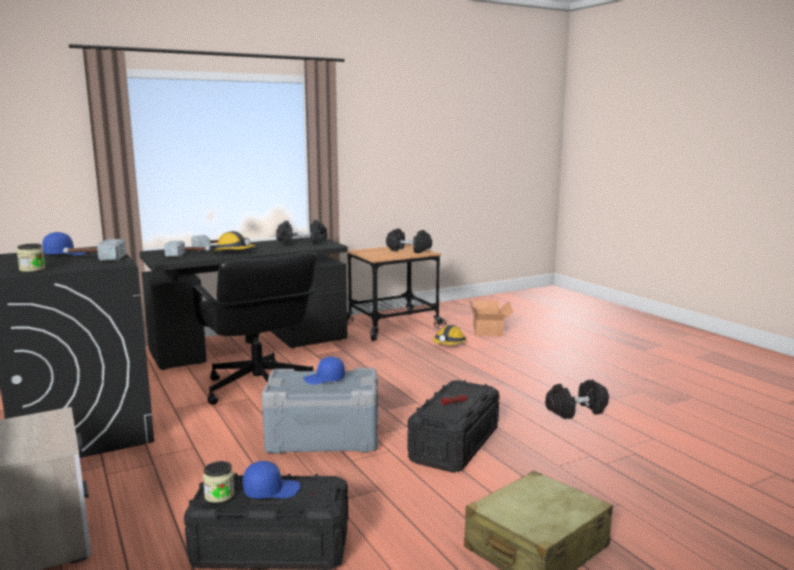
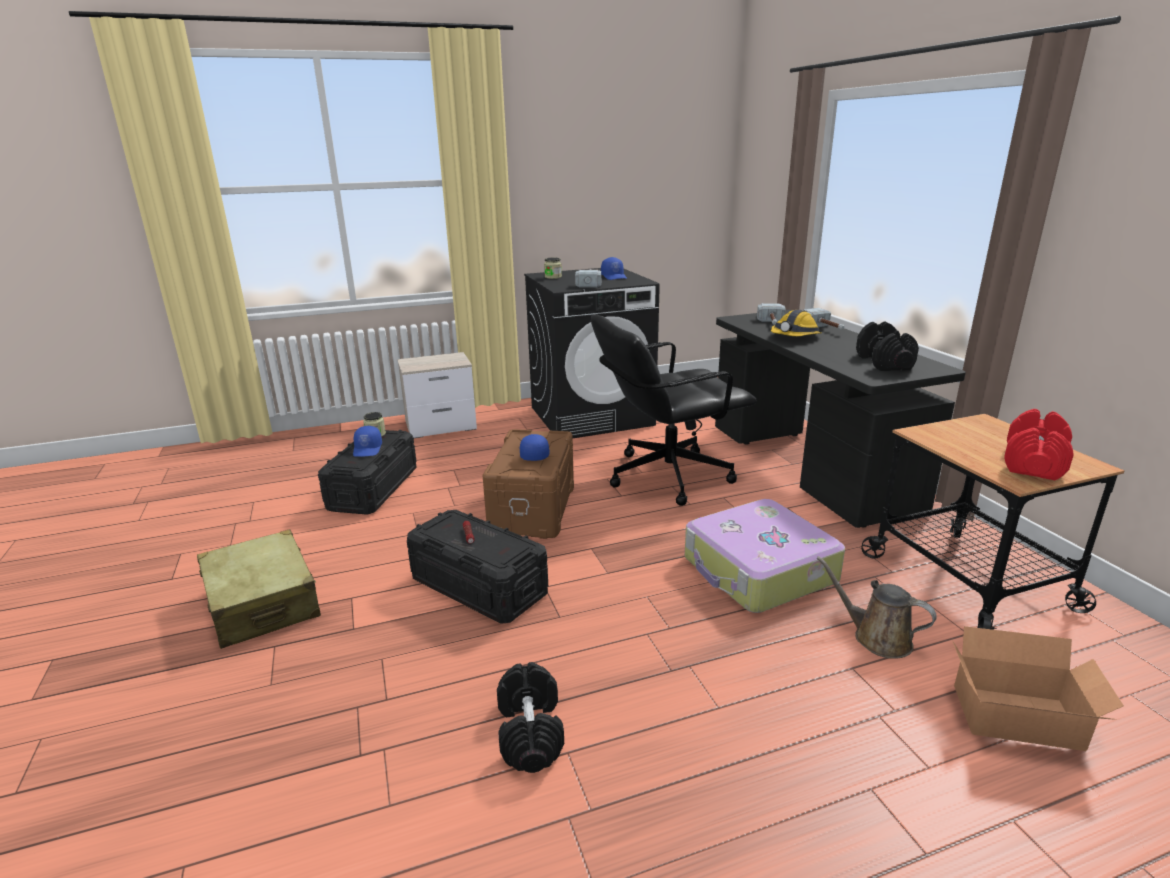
camera: 100 degrees right, 10 degrees up
grey storage box [262,368,379,454] -> brown storage box [482,429,574,539]
black dumbbell [386,228,432,253] -> red dumbbell [1004,409,1074,480]
hard hat [433,325,468,345] -> brown watering can [817,556,937,658]
none -> suitcase [685,499,845,613]

